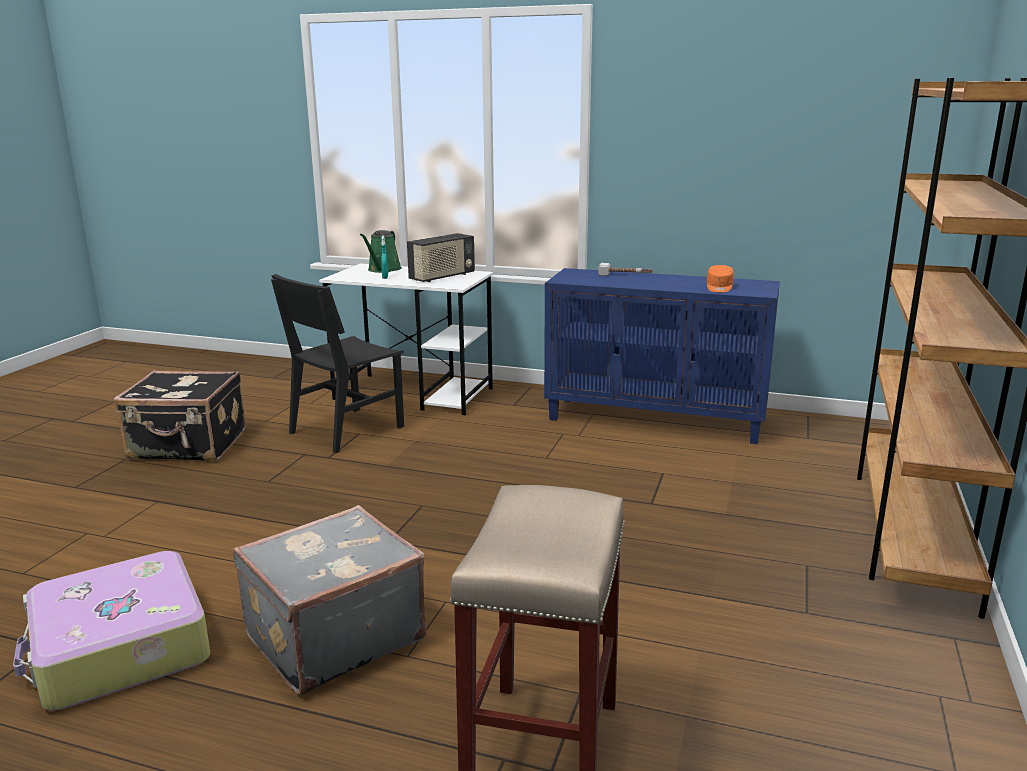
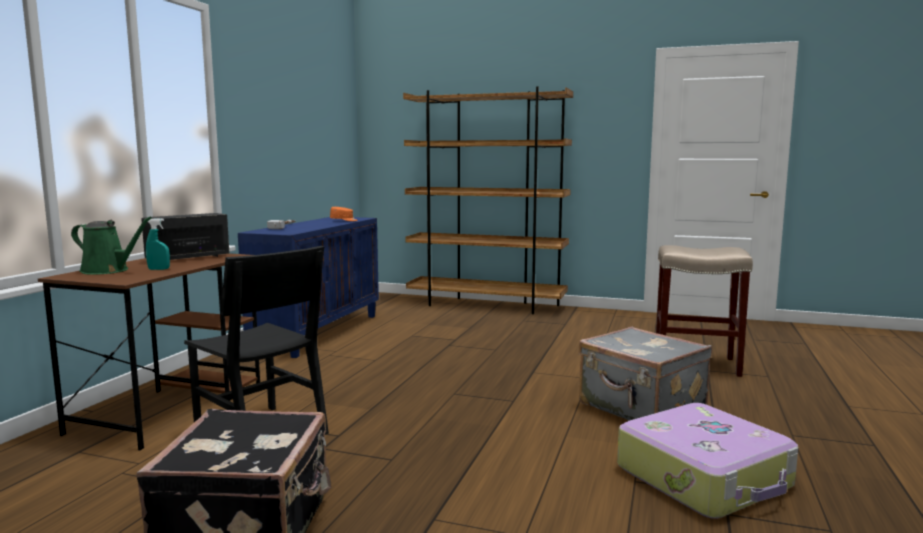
camera: 90 degrees left, 10 degrees down
white desk [319,264,493,415] -> brown desk [38,254,260,450]
radio [407,233,475,282] -> radio turned 90 degrees counterclockwise [141,213,230,260]

